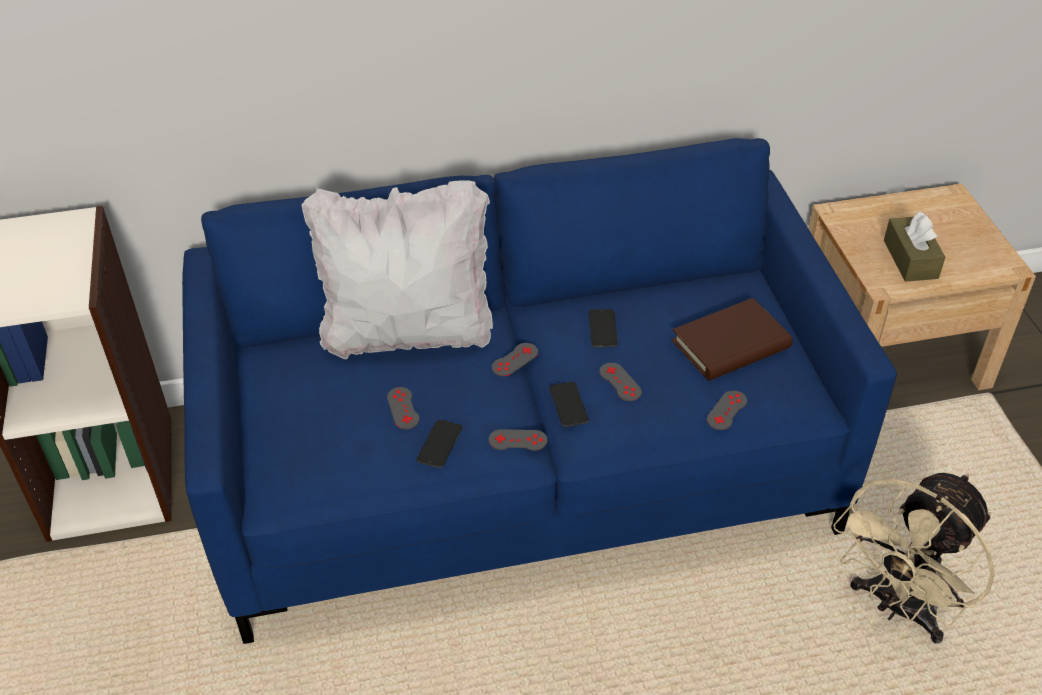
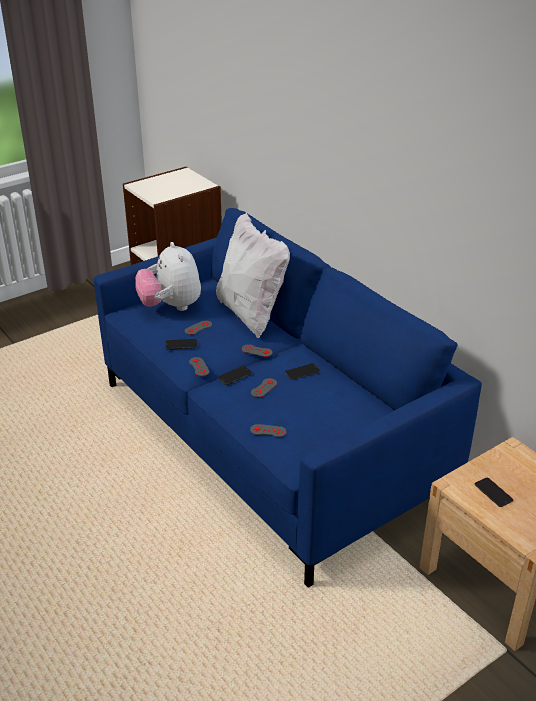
camera: 65 degrees right, 10 degrees down
brown book [672,298,793,381] -> none
beige fan [833,473,995,644] -> none
brown tissue box [884,211,945,282] -> phone [475,478,514,507]
none -> plush toy [135,242,201,311]

